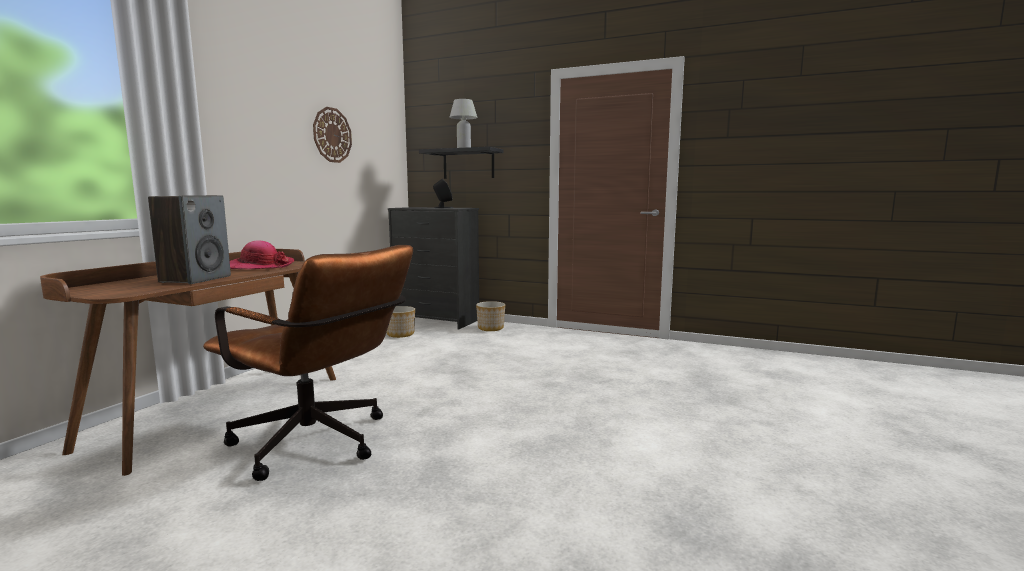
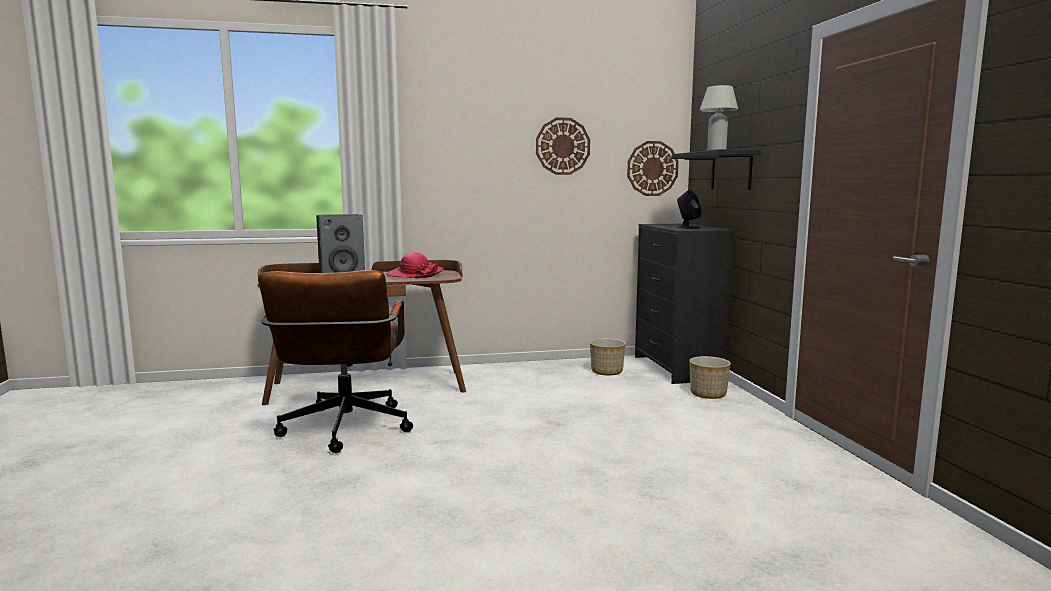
camera: 55 degrees right, 0 degrees up
none -> wall clock [627,141,679,196]

